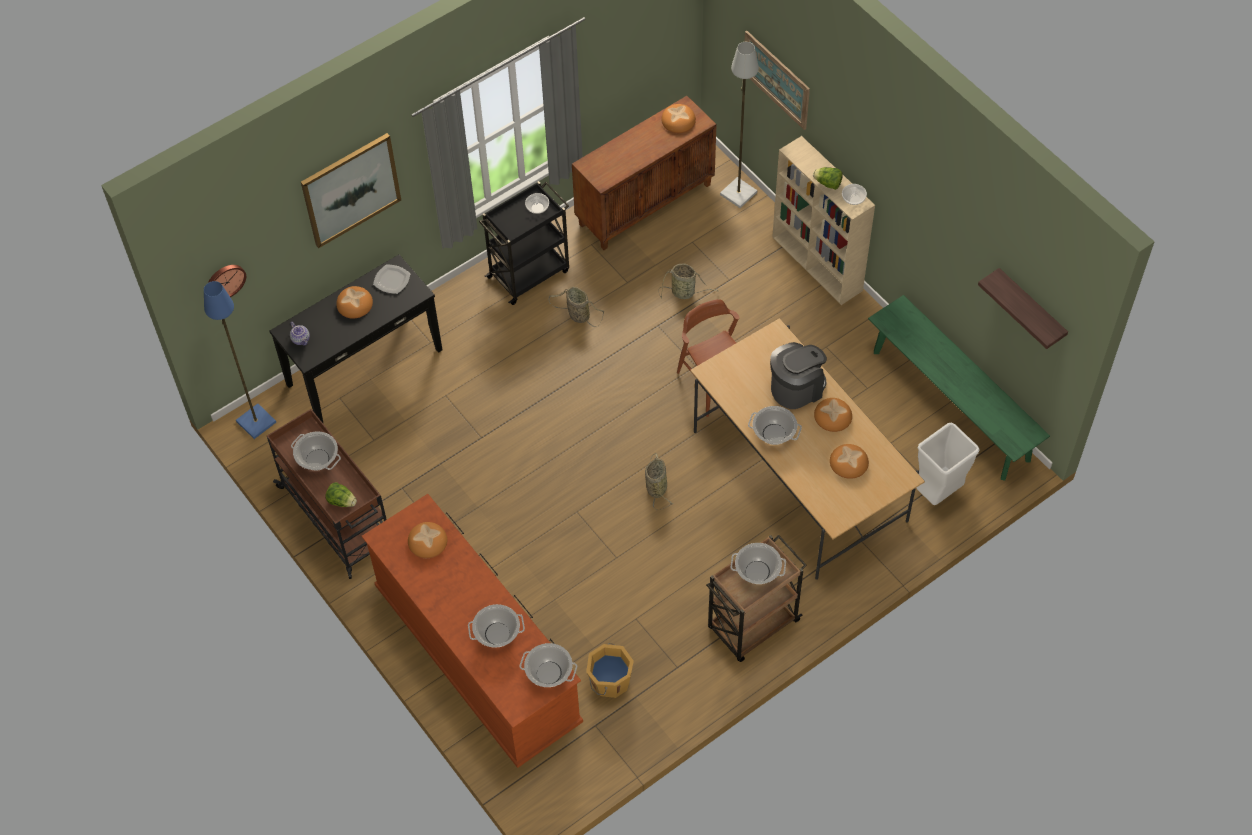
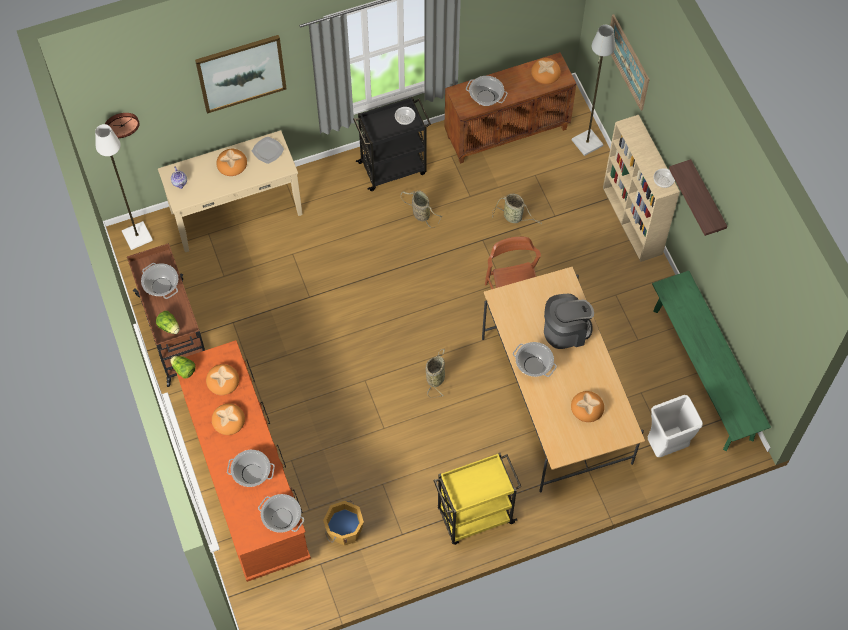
camera: 15 degrees right, 5 degrees up
blue floor lamp [204,281,276,439] -> white floor lamp [95,124,153,250]
black console table [269,255,442,423] -> beige console table [158,130,303,252]
brown cart [706,535,807,662] -> yellow cart [433,453,521,545]
cooking pot [731,543,786,584] -> cooking pot moved to [466,76,507,106]
lettuce [813,167,842,190] -> lettuce moved to [170,356,196,379]
bread [814,398,852,432] -> bread moved to [212,403,245,435]
shelf [978,268,1068,349] -> shelf moved to [669,159,727,236]

